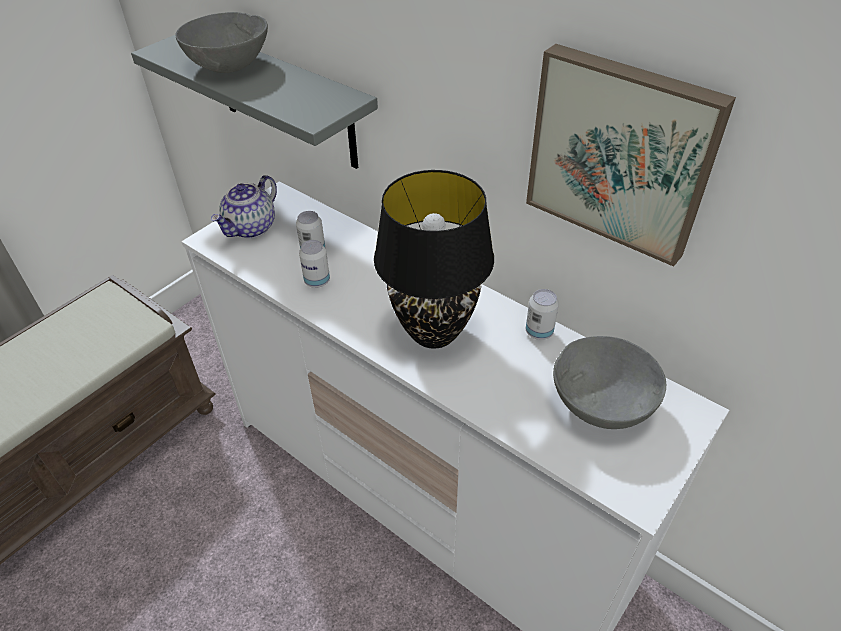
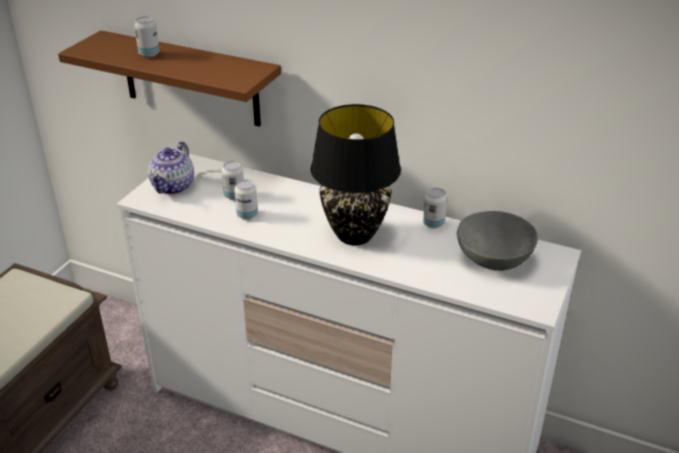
camera: 15 degrees left, 10 degrees down
grey shelf [131,35,378,169] -> brown shelf [58,30,281,127]
grey bowl [175,12,268,73] -> can [134,16,160,57]
picture [526,44,736,267] -> none

